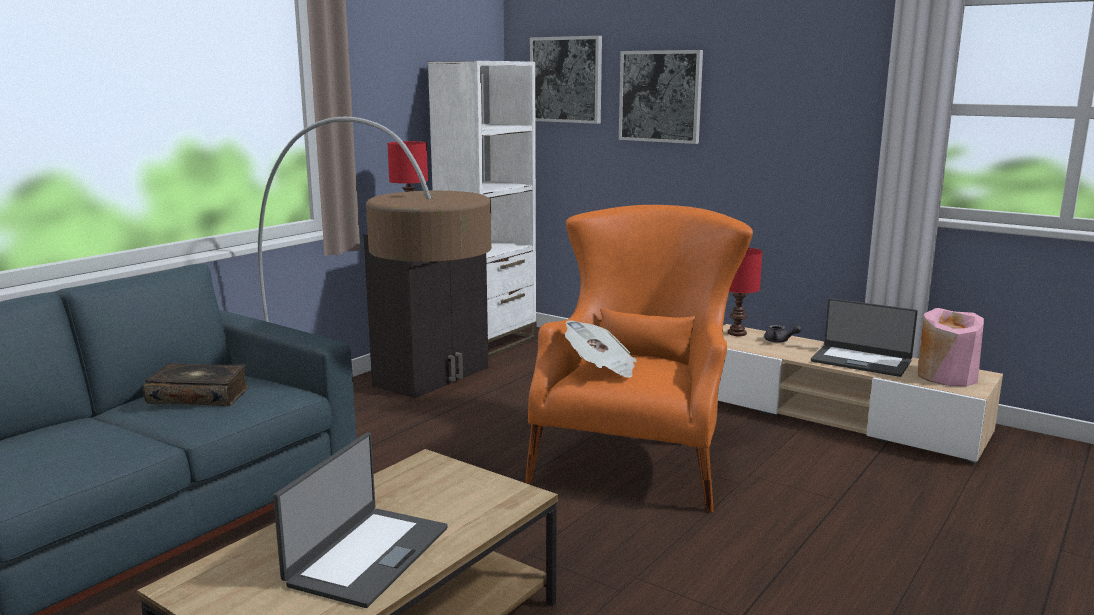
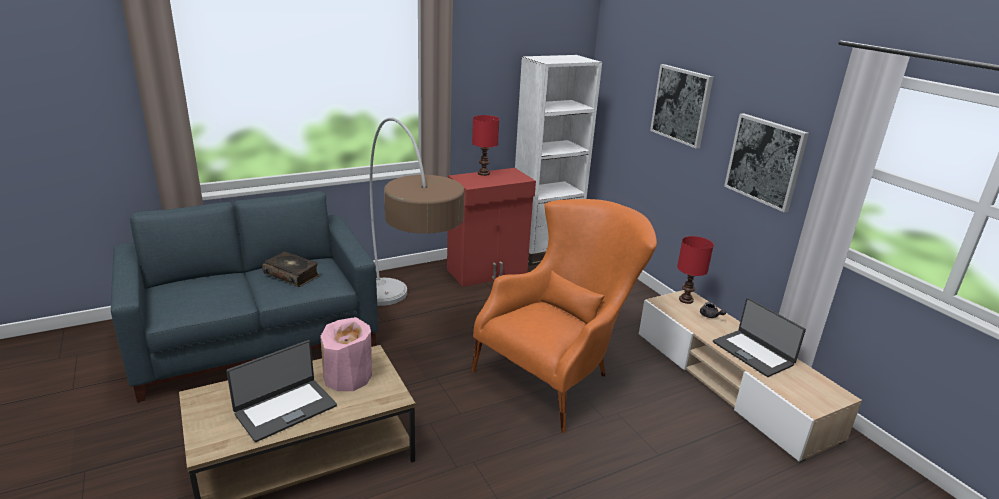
camera: 25 degrees right, 10 degrees up
black cabinet [363,233,488,399] -> red cabinet [447,168,536,287]
picture [530,36,602,124] -> picture moved to [724,113,809,212]
newspaper [564,320,637,378] -> none
pink vase [918,308,984,386] -> pink vase moved to [320,317,372,391]

